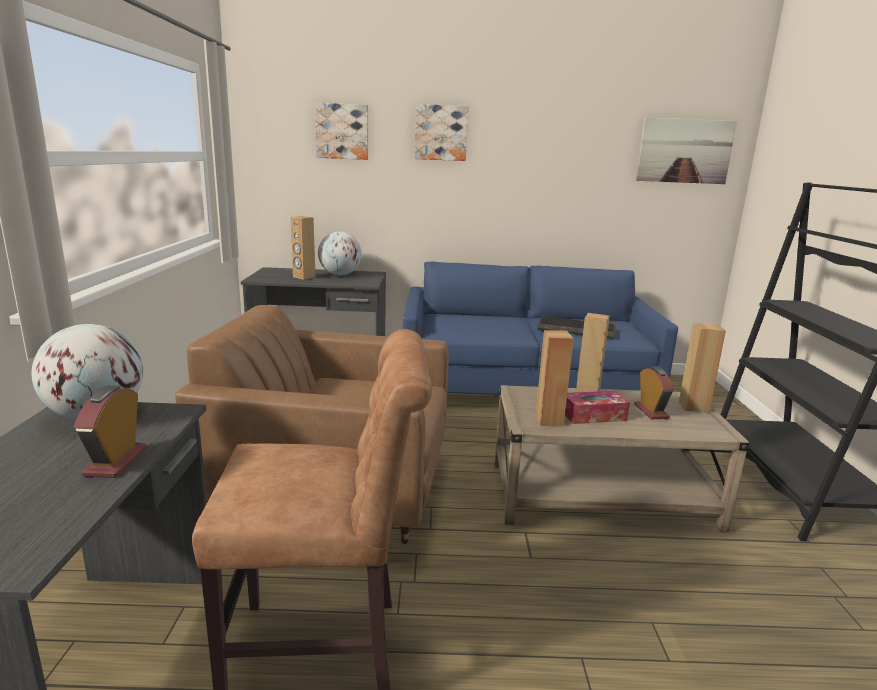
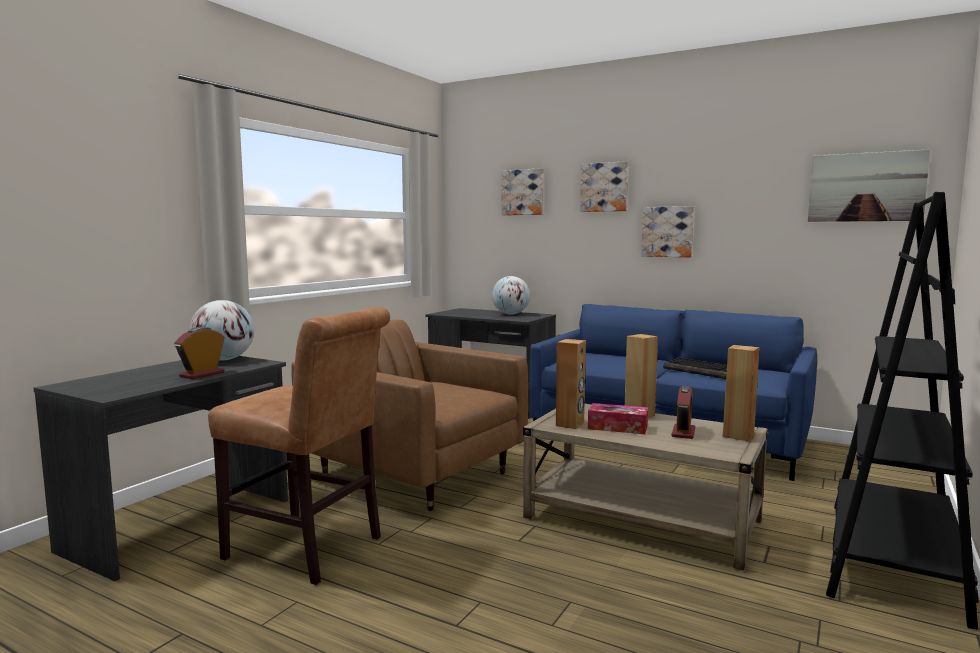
camera: 30 degrees right, 10 degrees down
brown speaker [291,216,316,280] -> none
none -> picture [641,206,694,257]

